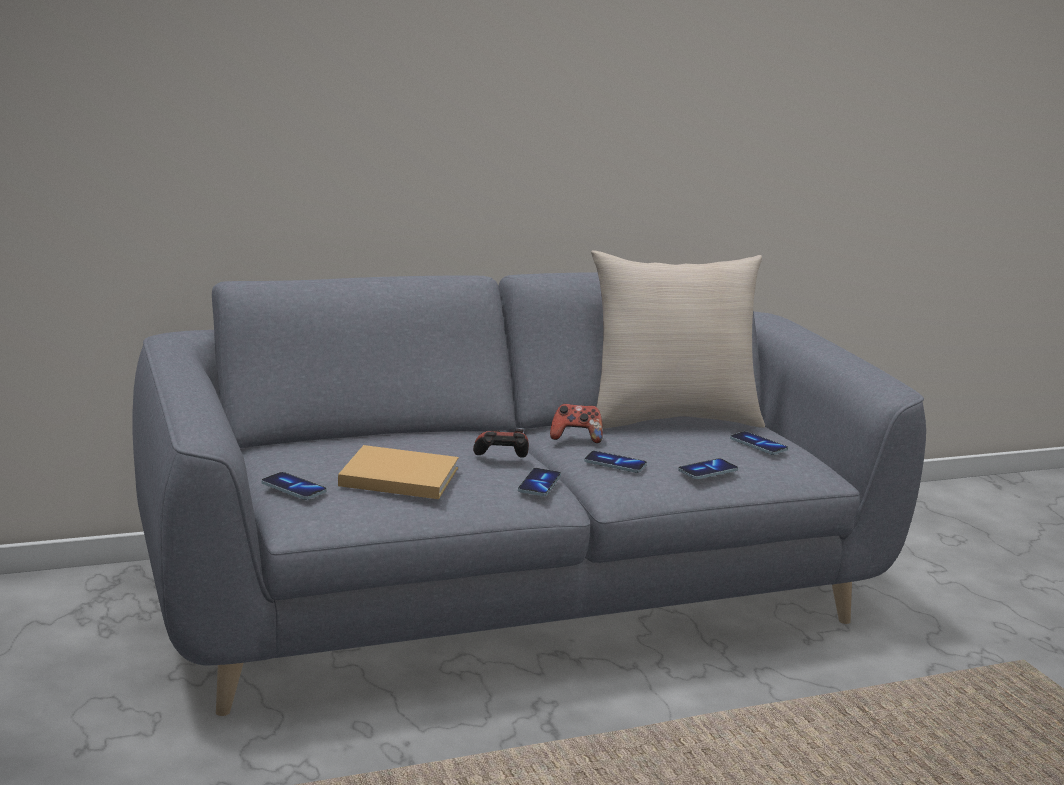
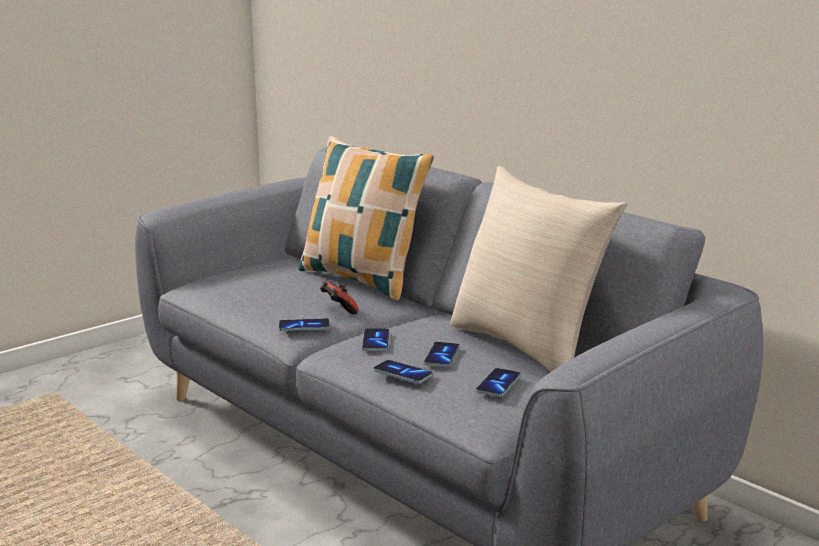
camera: 70 degrees right, 0 degrees up
phone [261,472,326,500] -> phone moved to [424,342,460,367]
beige book [338,445,459,499] -> none
game controller [550,404,603,443] -> none
none -> pillow [298,136,434,301]

